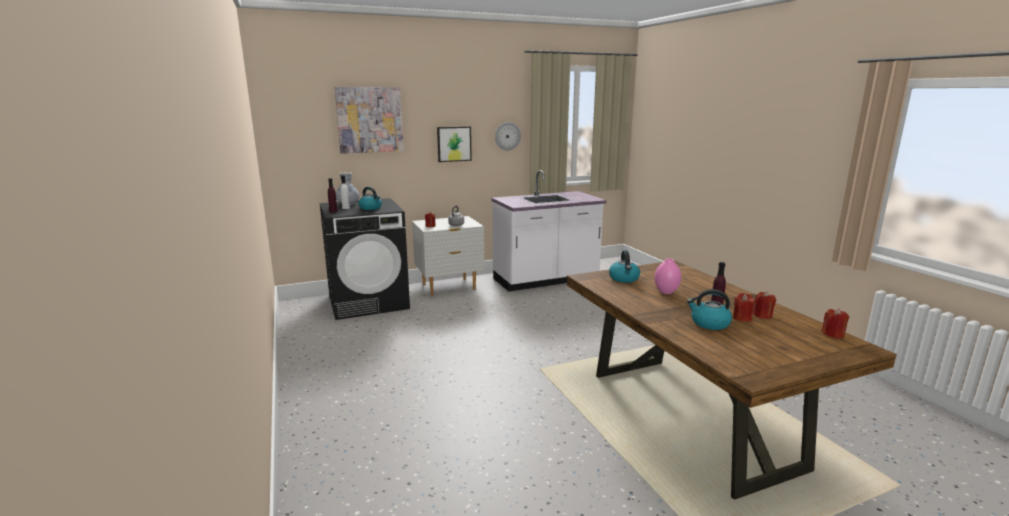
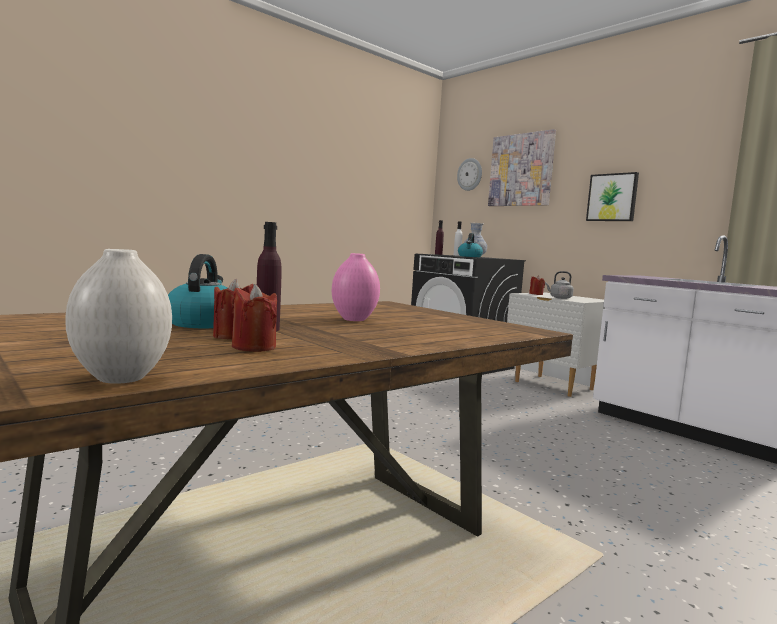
camera: 70 degrees right, 10 degrees down
wall clock [495,122,521,151] -> wall clock moved to [457,158,482,191]
kettle [609,250,640,283] -> none
red candle [821,309,849,338] -> white vase [65,249,172,384]

